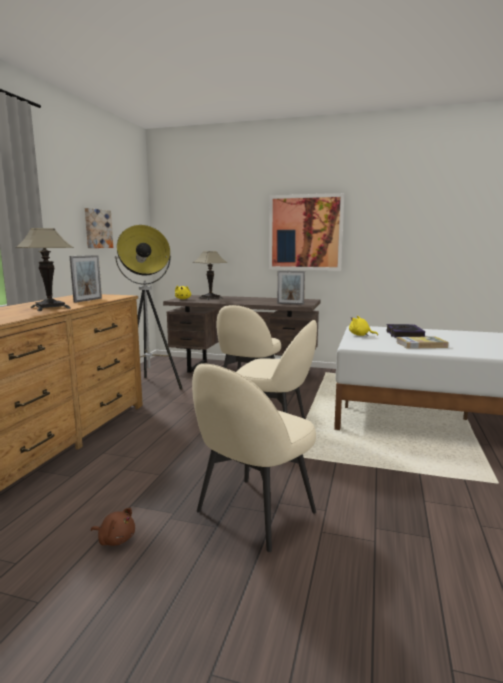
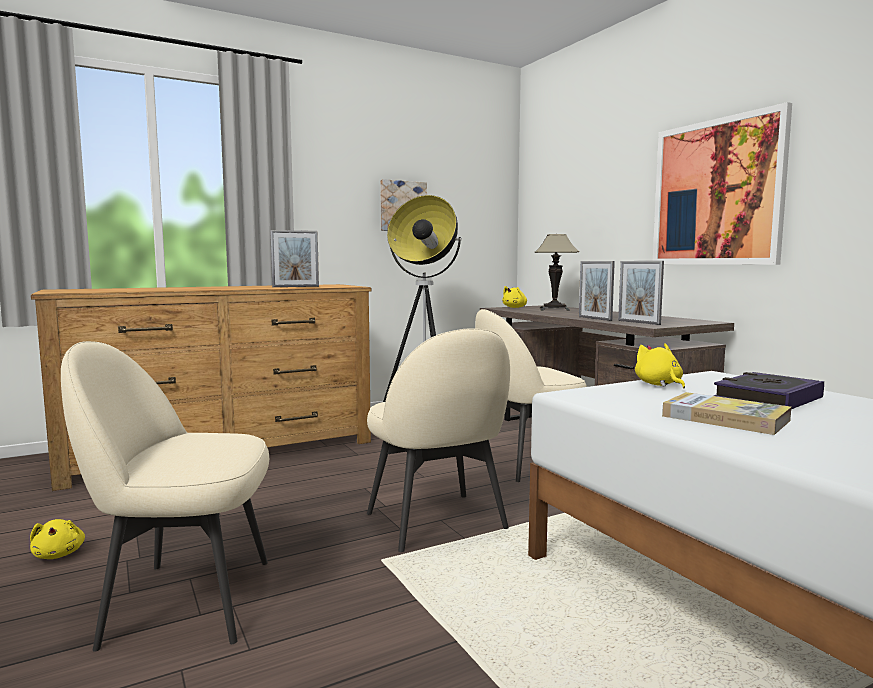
camera: 45 degrees right, 5 degrees down
table lamp [15,227,74,311] -> none
brown plush toy [91,508,135,546] -> yellow plush toy [30,519,85,559]
none -> picture frame [579,261,615,321]

